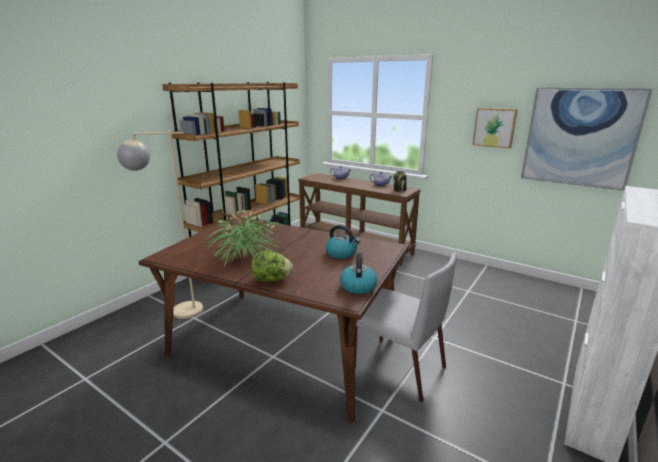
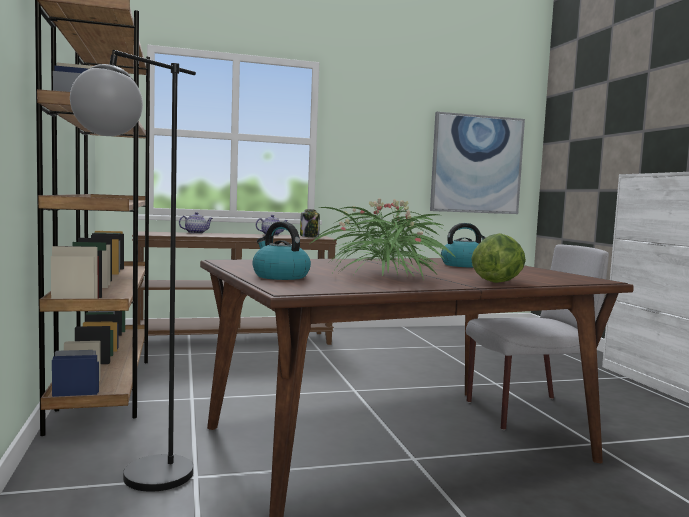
camera: 50 degrees left, 15 degrees down
beige floor lamp [117,130,203,319] -> black floor lamp [70,50,196,492]
kettle [340,253,378,294] -> kettle moved to [252,222,311,280]
picture [473,108,518,148] -> none

